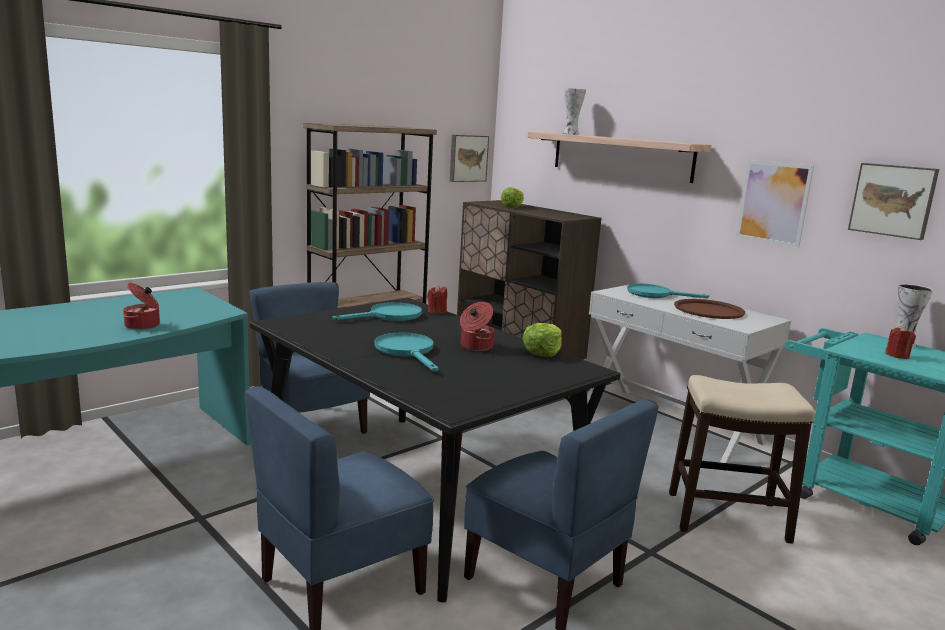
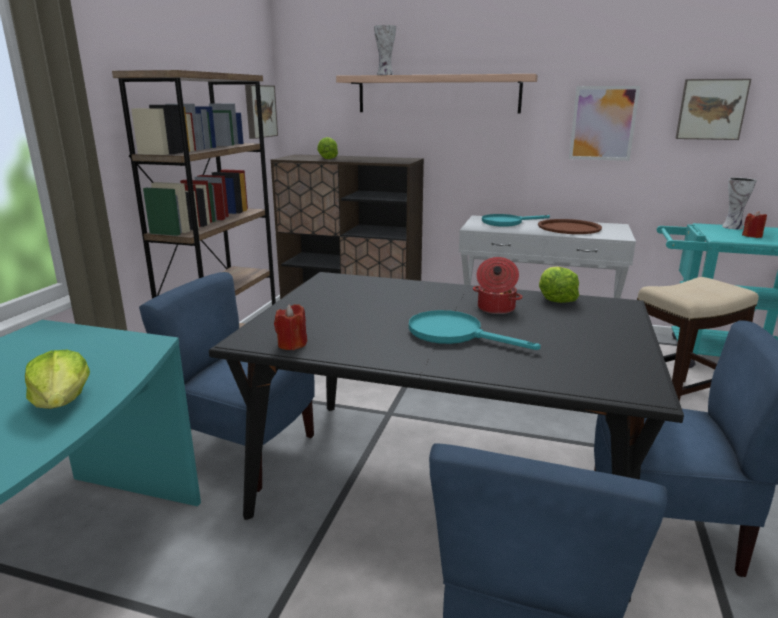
camera: 30 degrees left, 5 degrees up
cooking pot [123,283,160,330] -> lettuce [25,350,90,409]
turquoise frying pan [332,302,422,321] -> none
red candle [427,285,447,314] -> red candle moved to [274,304,307,350]

